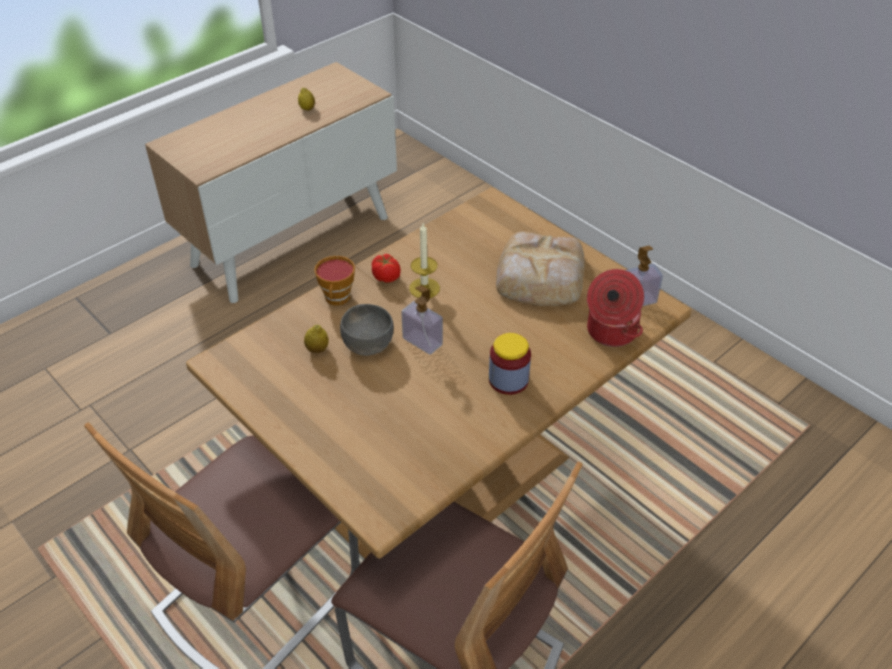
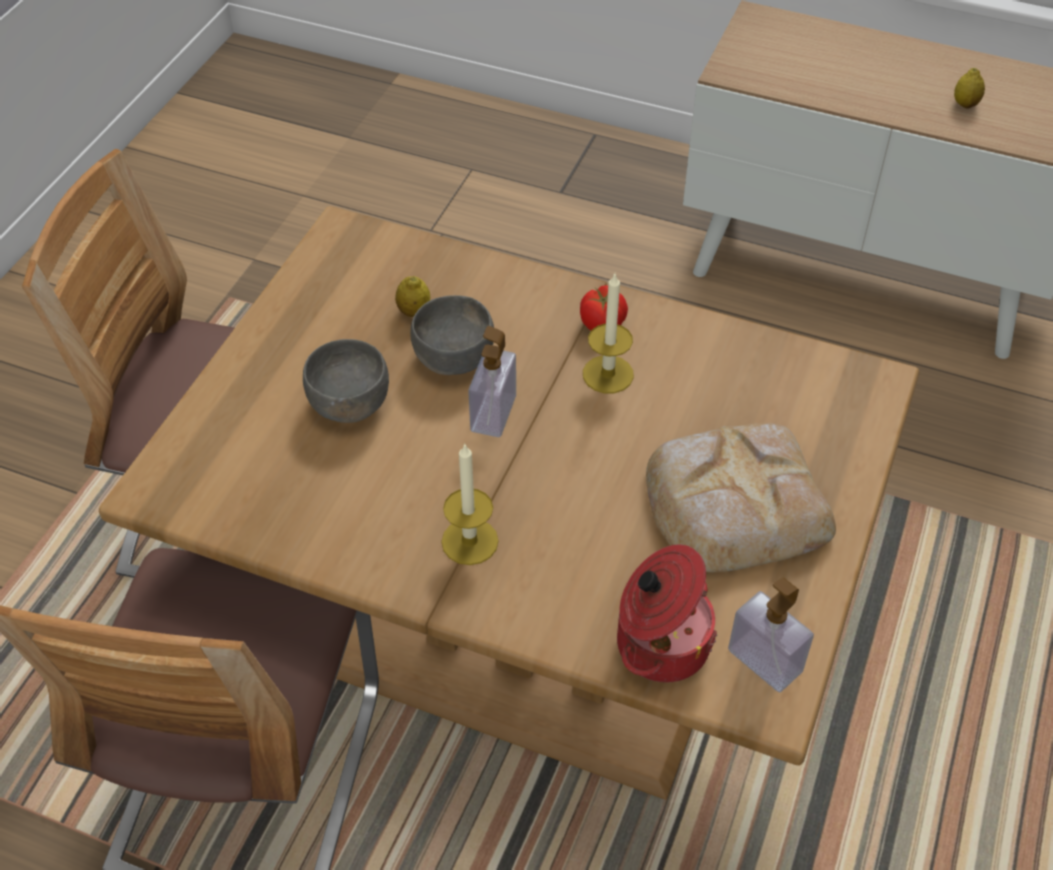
camera: 65 degrees right, 5 degrees up
cup [314,256,355,306] -> none
jar [489,333,531,395] -> candle [441,444,499,565]
none -> grey bowl [303,339,389,423]

